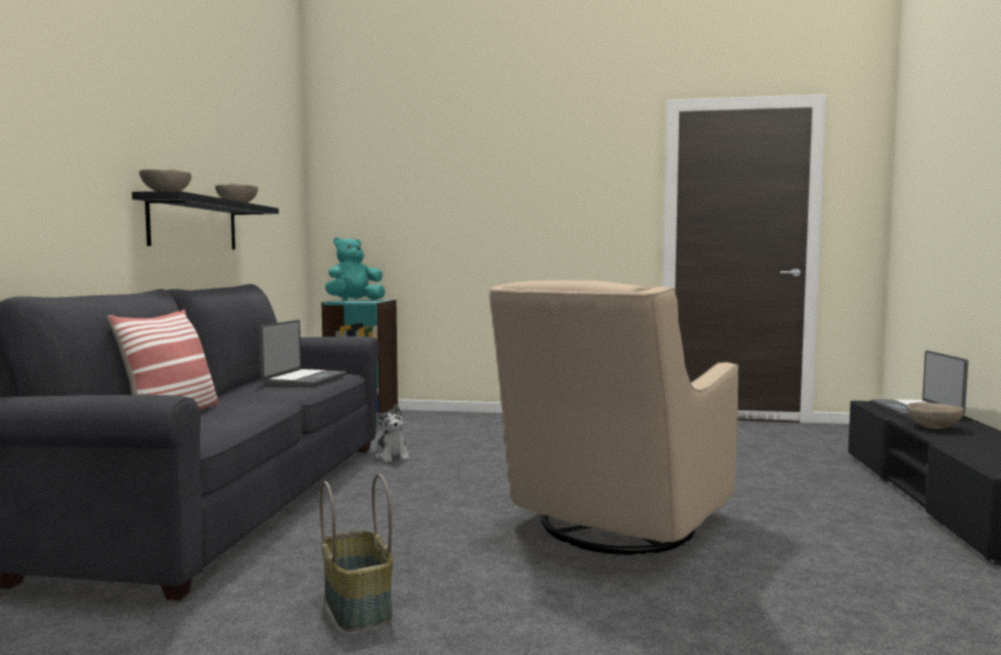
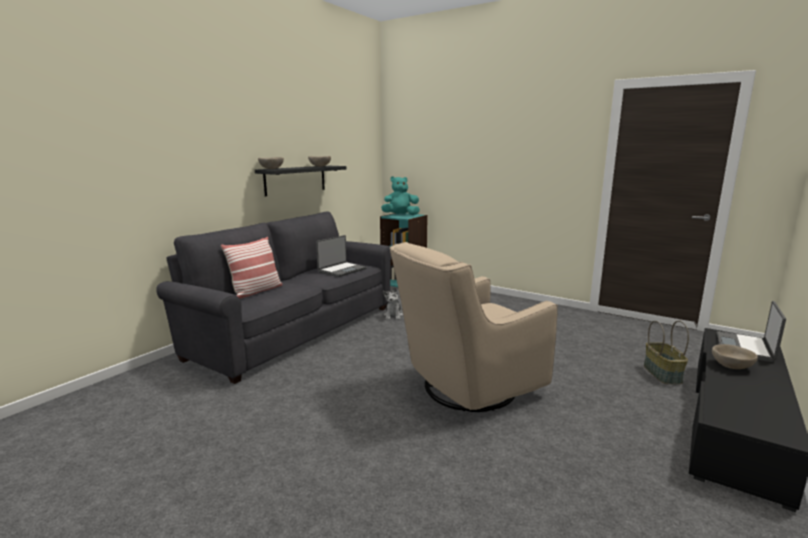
camera: 25 degrees right, 10 degrees up
basket [320,474,393,632] -> basket moved to [644,321,689,384]

